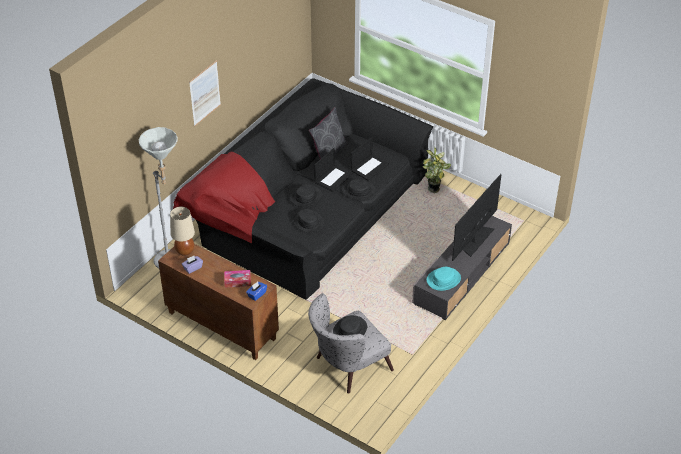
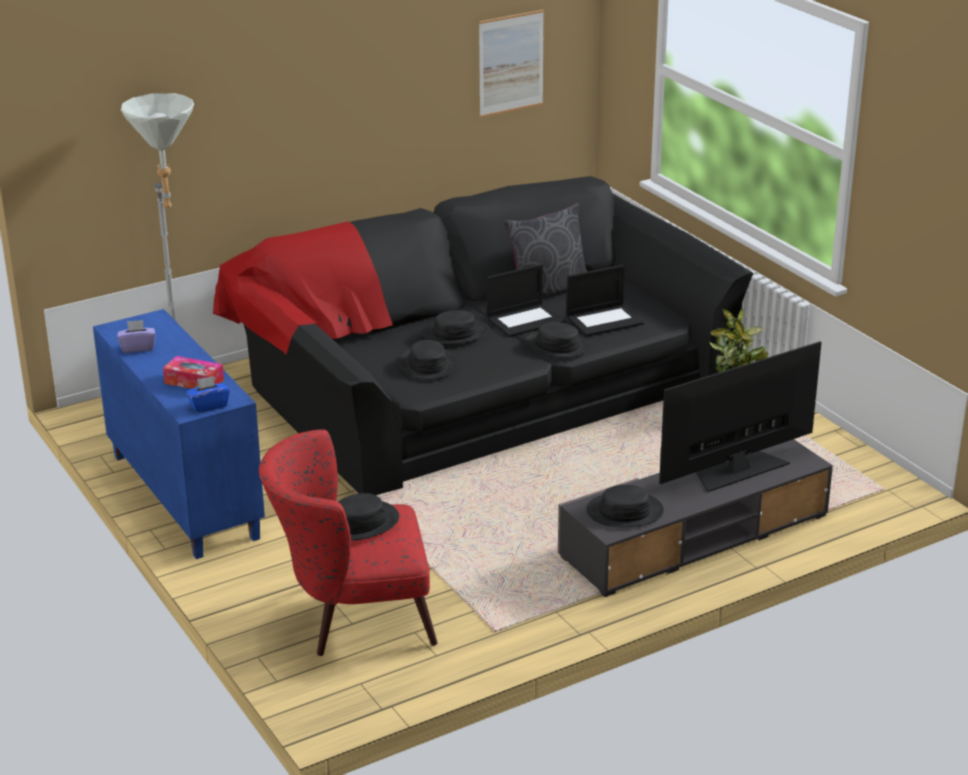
camera: 25 degrees right, 15 degrees down
brown cabinet [158,244,279,360] -> blue cabinet [93,309,265,559]
beige table lamp [170,206,195,256] -> none
picture [189,60,221,127] -> picture moved to [479,10,544,118]
grey armchair [308,294,394,394] -> red armchair [259,430,438,656]
turquoise hat [427,267,461,291] -> black hat [586,485,664,527]

